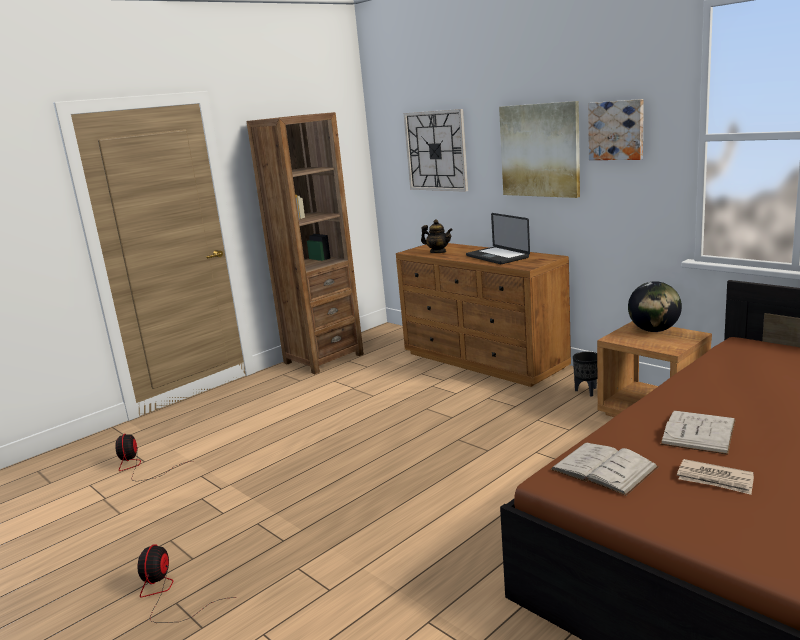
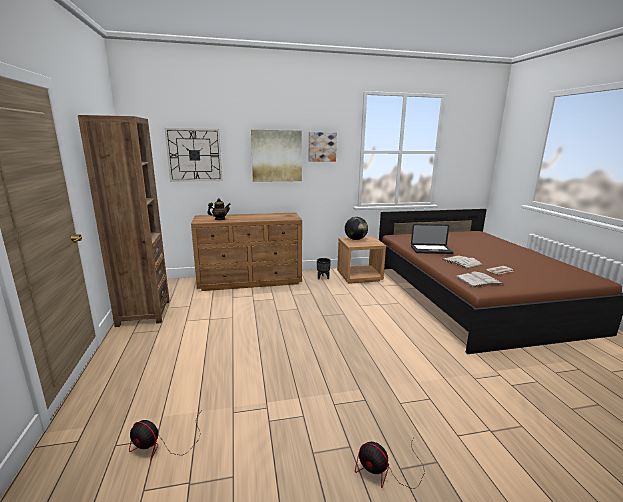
camera: 60 degrees left, 0 degrees up
laptop [466,213,530,264] -> laptop moved to [411,224,454,254]

